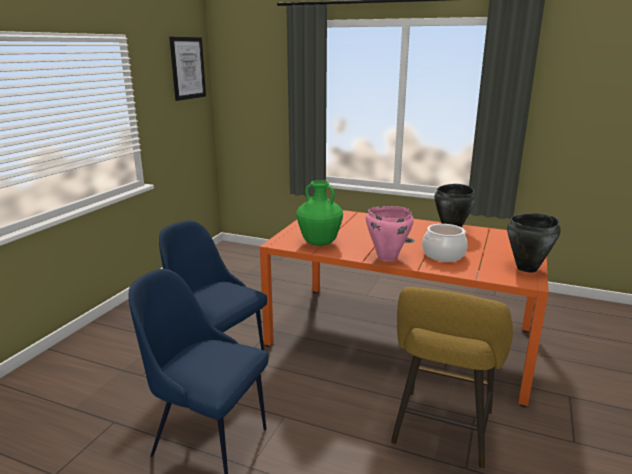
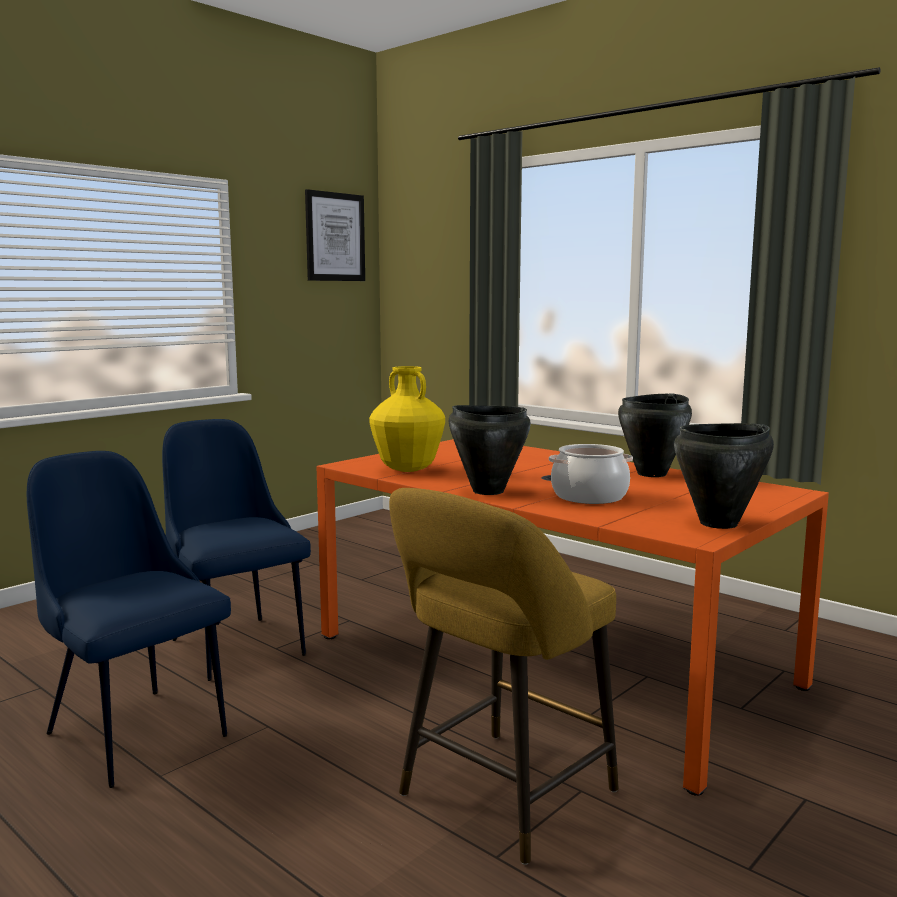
camera: 20 degrees right, 10 degrees down
green vase [296,180,343,246] -> yellow vase [369,366,445,472]
pink cooking pot [366,206,414,261] -> black cooking pot [448,405,531,495]

